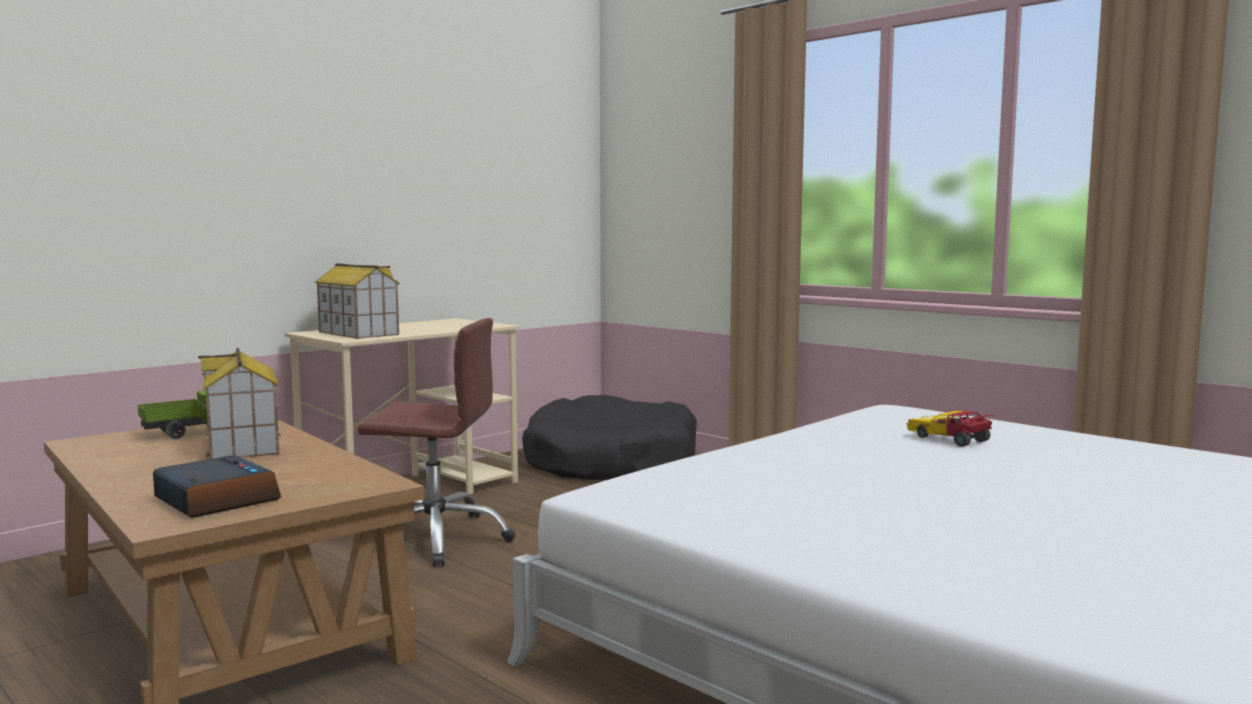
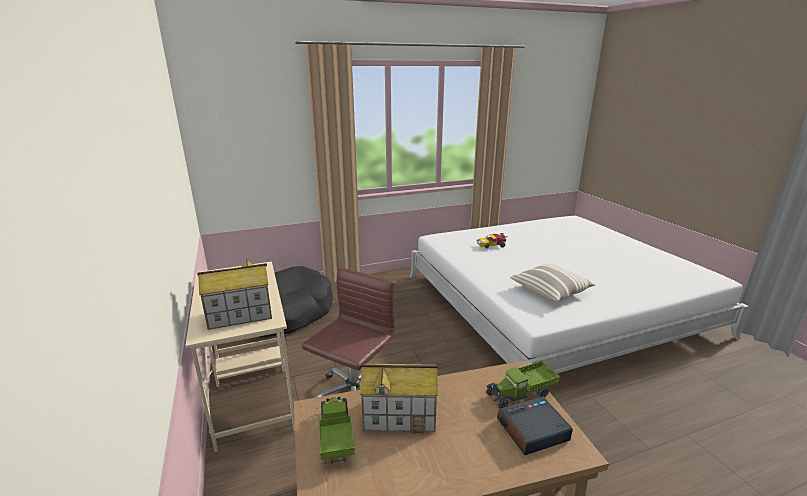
camera: 65 degrees left, 15 degrees up
none -> toy truck [485,361,560,408]
none -> pillow [510,264,596,302]

